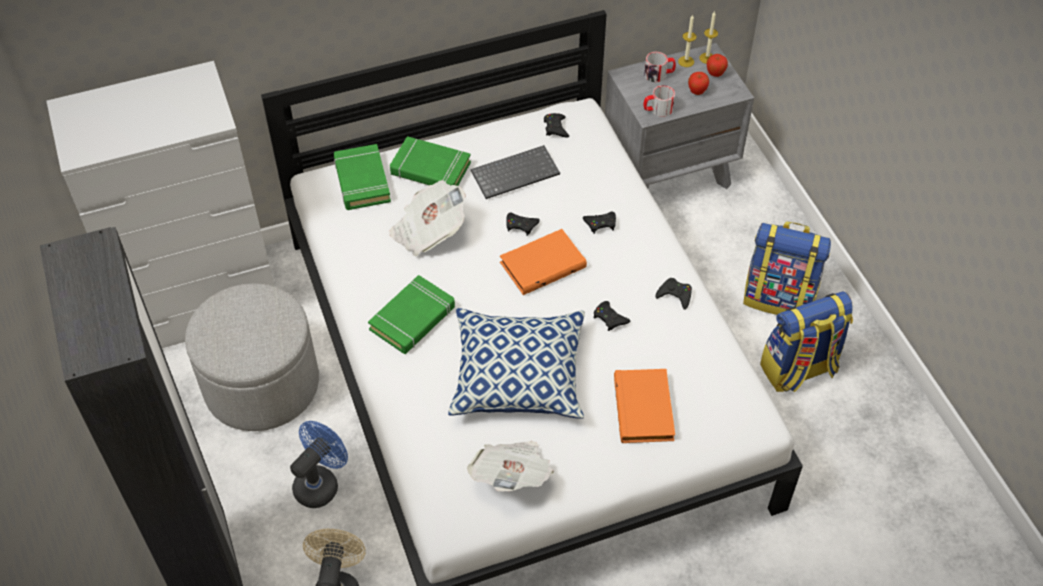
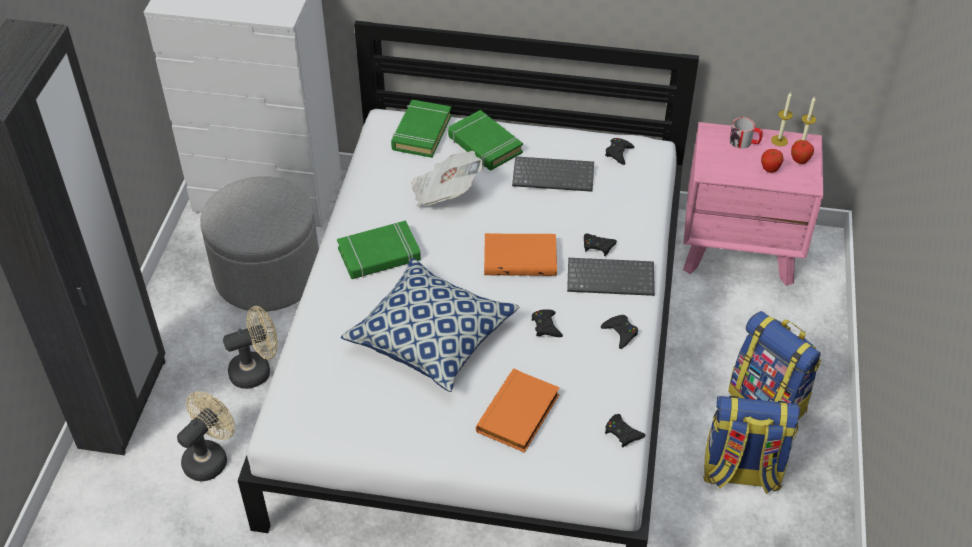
camera: 30 degrees right, 5 degrees down
blue fan [290,421,348,508] -> beige fan [223,306,278,389]
newspaper [467,441,554,491] -> none
black game controller [506,212,540,236] -> black game controller moved to [605,414,645,447]
grey nightstand [605,43,754,189] -> pink nightstand [683,122,823,286]
mug [643,85,675,117] -> none
none -> keyboard [567,258,655,296]

